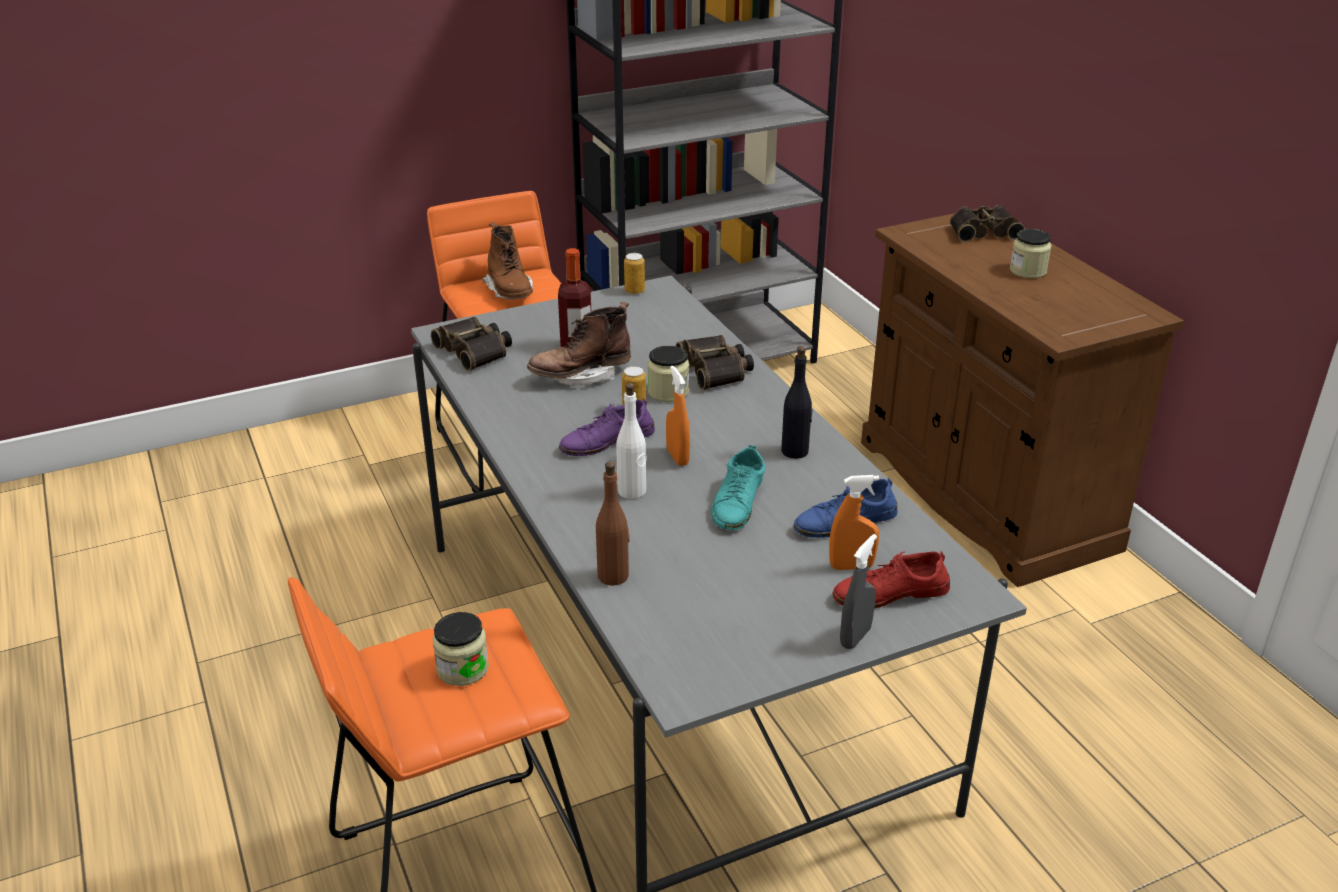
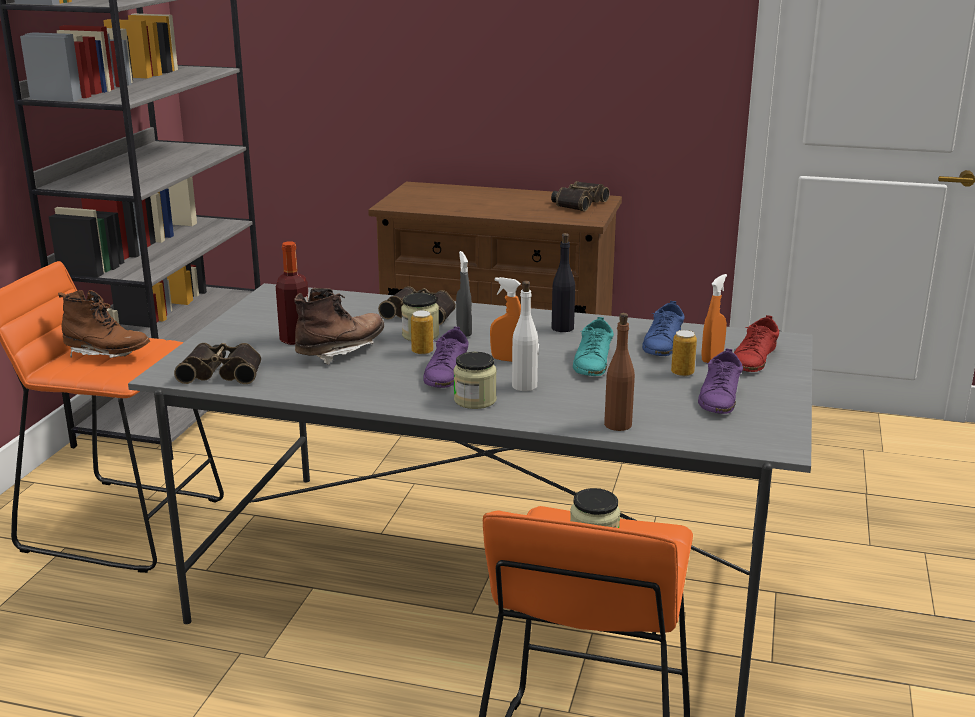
camera: 50 degrees left, 10 degrees down
brown boot [527,302,631,386] -> brown boot turned 150 degrees counterclockwise [294,288,384,365]
can [624,253,645,295] -> can moved to [671,330,697,377]
turquoise shoe [711,445,765,530] -> turquoise shoe turned 45 degrees clockwise [573,317,614,376]
grey spray bottle [840,534,877,649] -> grey spray bottle moved to [456,251,472,337]
binoculars [950,205,1025,242] -> binoculars moved to [551,181,610,211]
jar [1010,229,1052,278] -> jar moved to [454,352,497,409]
none -> purple shoe [698,349,743,414]

